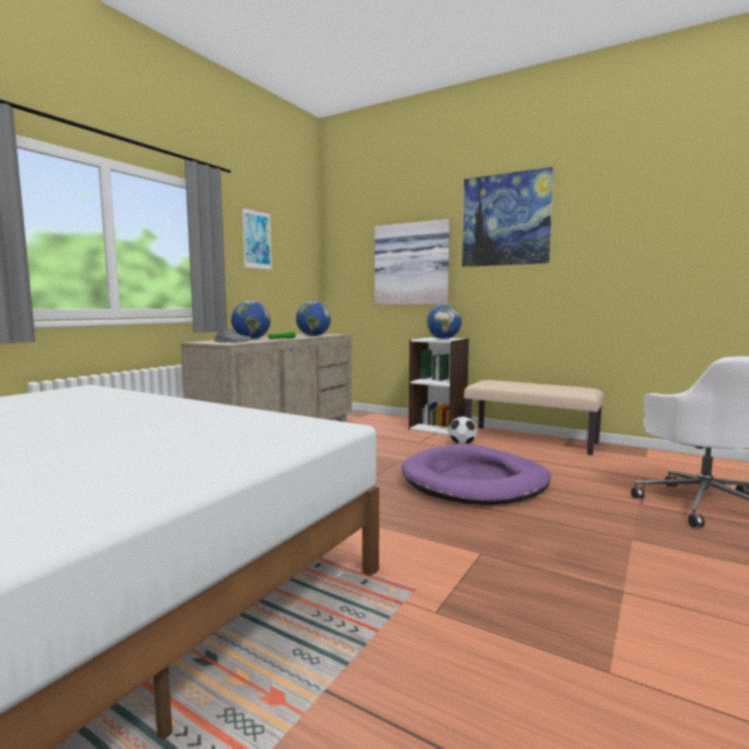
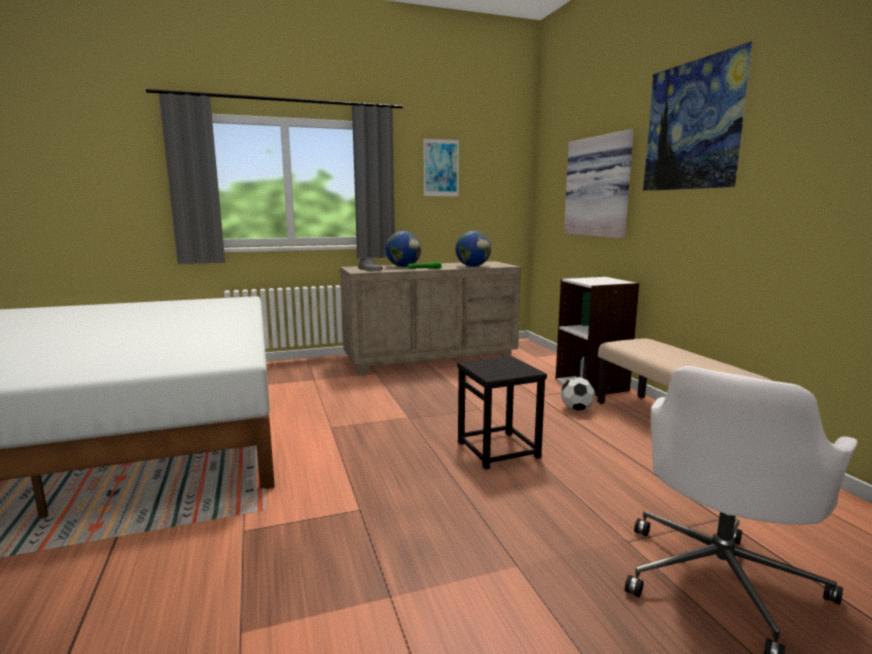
camera: 40 degrees right, 5 degrees up
purple dog bed [402,444,551,505] -> black stool [457,356,547,470]
globe [427,304,462,339] -> none

